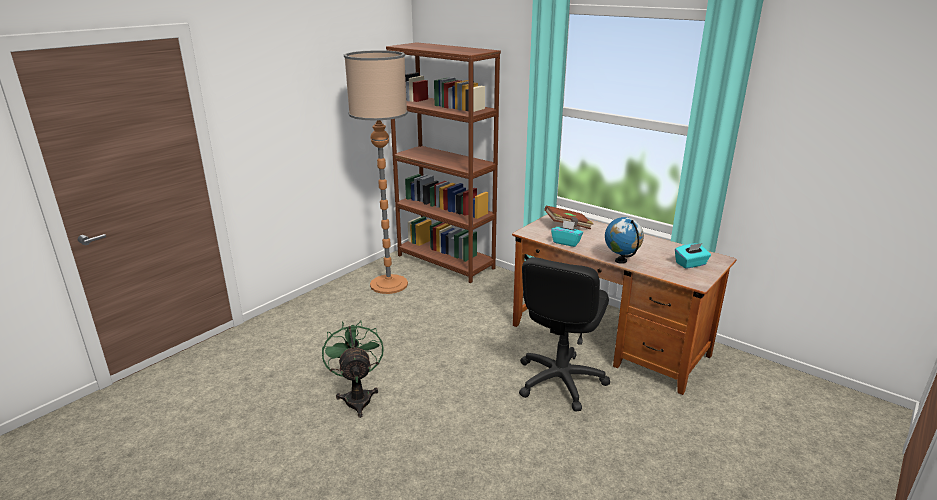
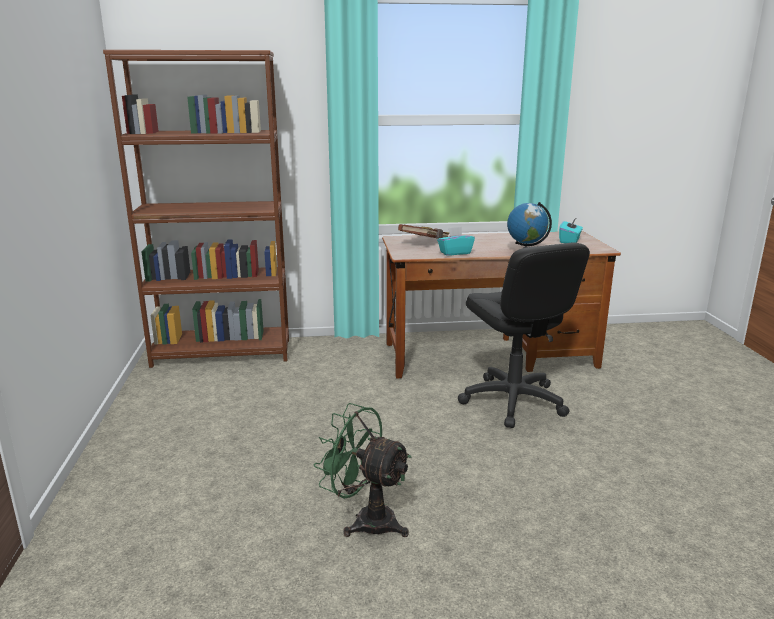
camera: 45 degrees left, 5 degrees down
floor lamp [344,50,408,294] -> none

